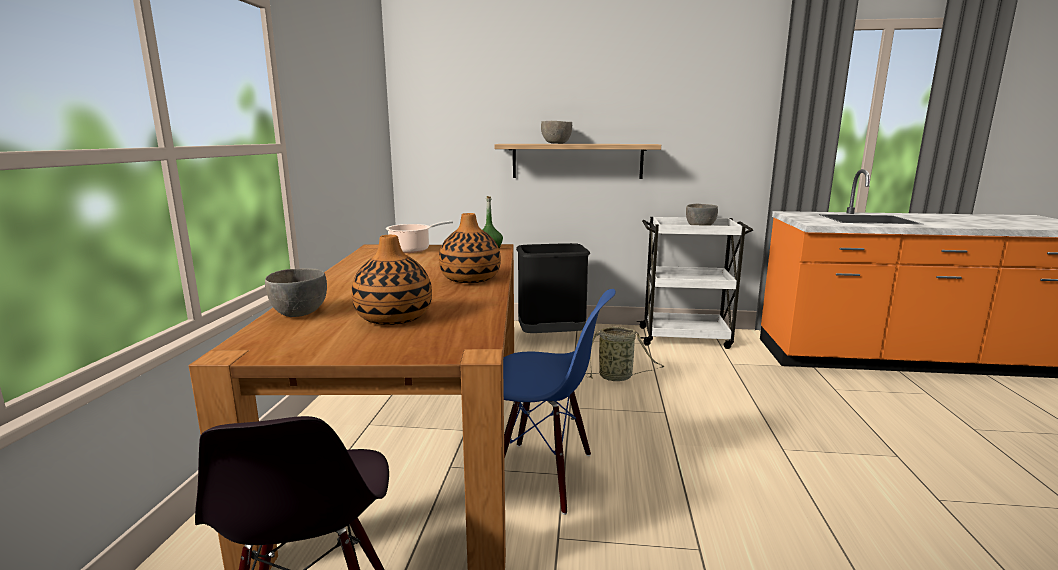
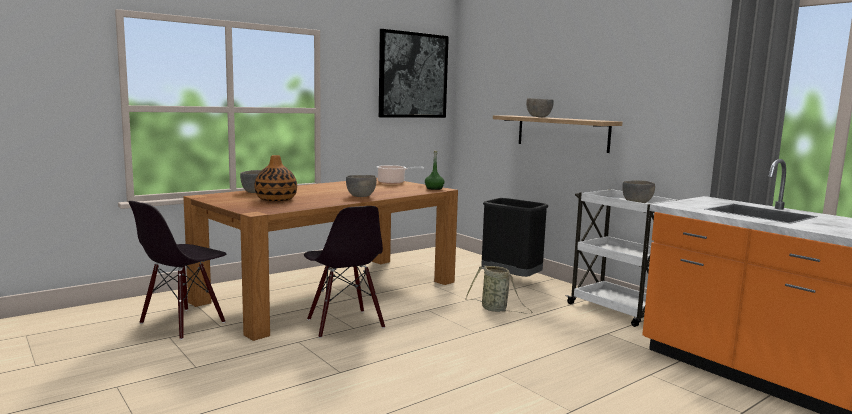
camera: 45 degrees right, 5 degrees down
vase [439,213,501,283] -> grey bowl [346,175,376,197]
blue chair [503,289,616,515] -> black chair [304,206,385,338]
none -> picture [379,29,449,118]

